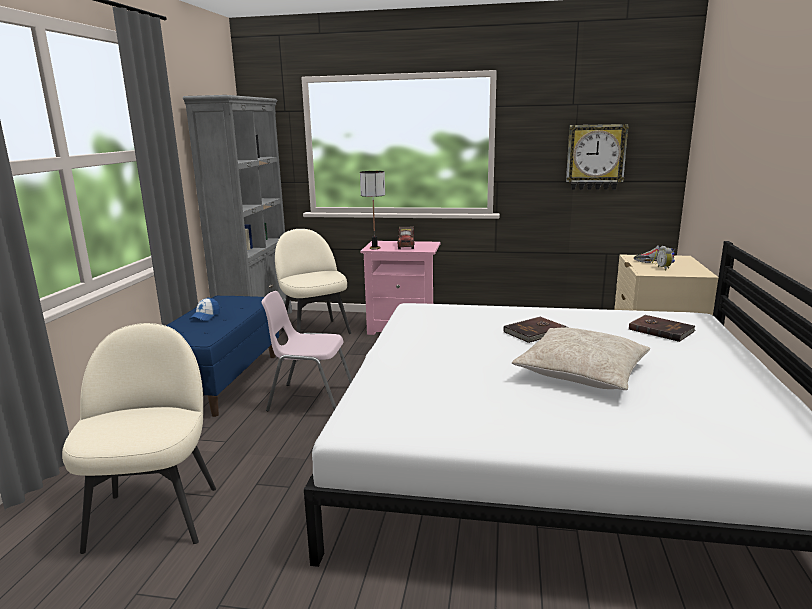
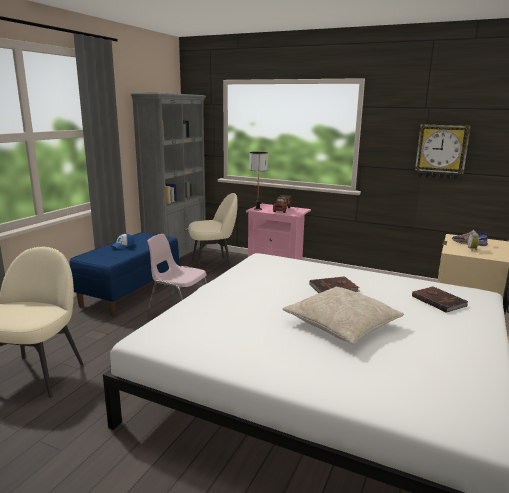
camera: 15 degrees right, 0 degrees up
beige chair [275,229,351,334] -> beige chair turned 90 degrees clockwise [188,193,238,269]

